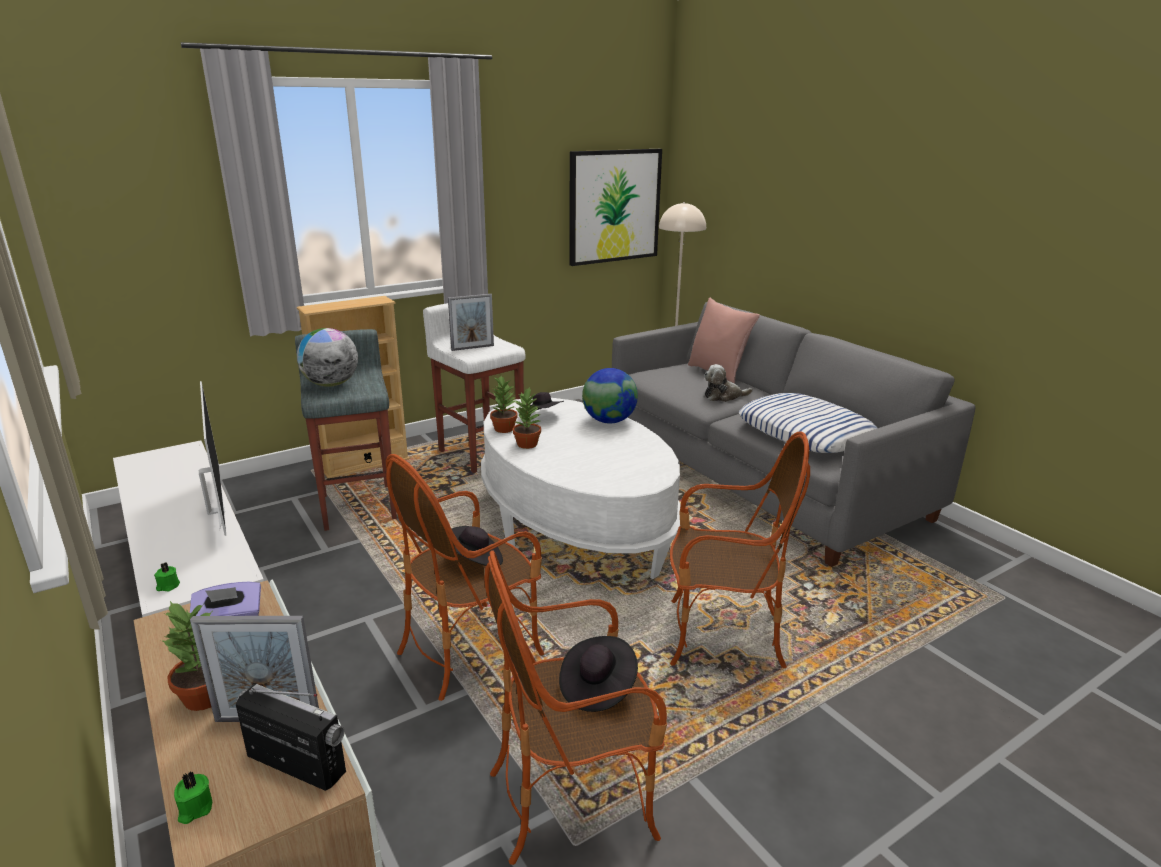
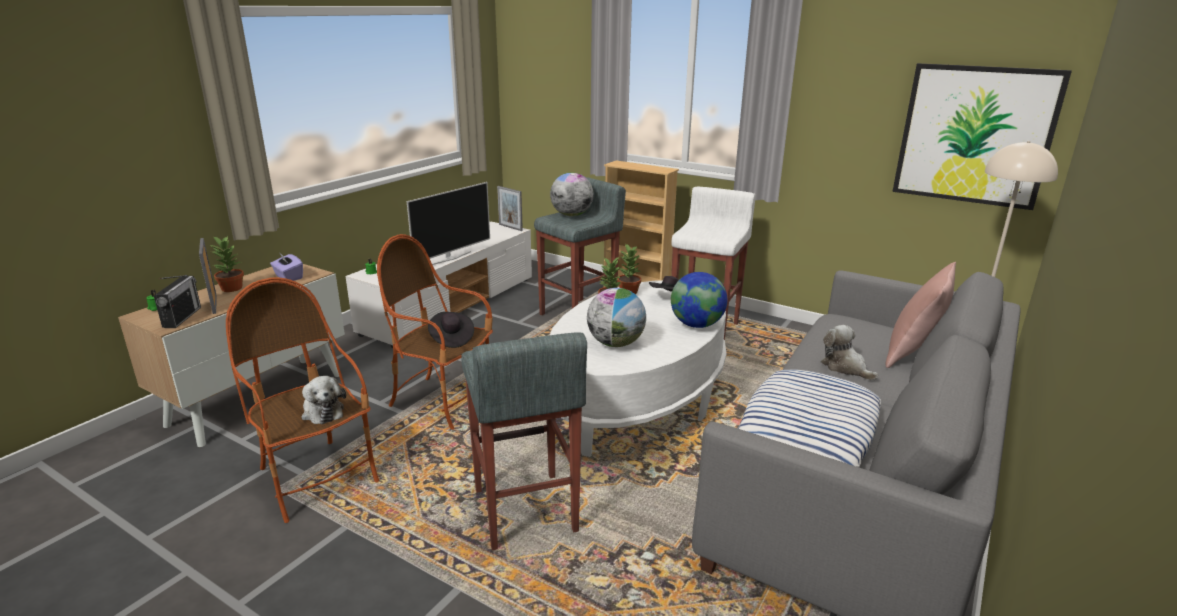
camera: 65 degrees right, 0 degrees up
picture frame [448,294,494,351] -> picture frame moved to [497,186,523,231]
black hat [559,636,638,712] -> plush toy [301,376,346,424]
armchair [670,431,810,668] -> grey stool [461,332,587,550]
none -> globe [587,288,646,347]

